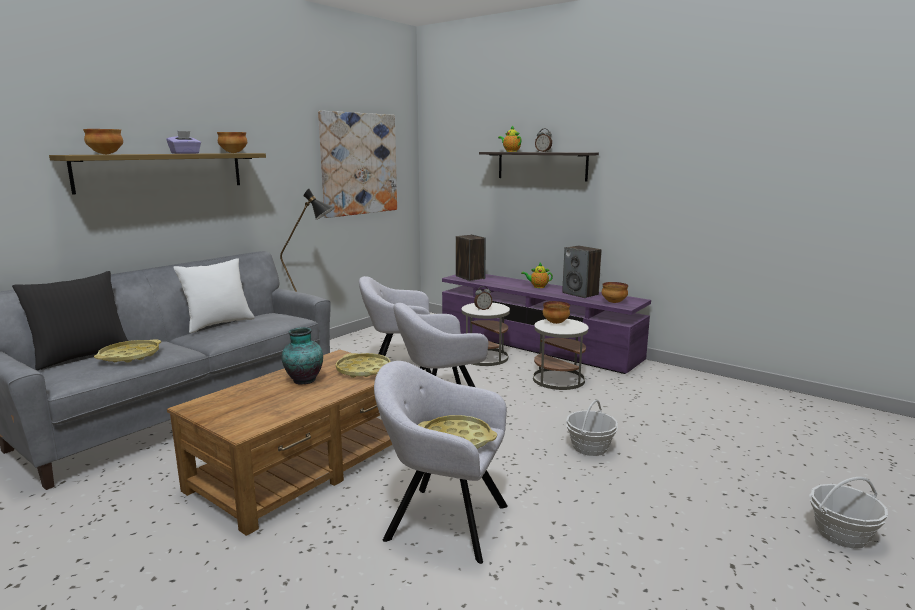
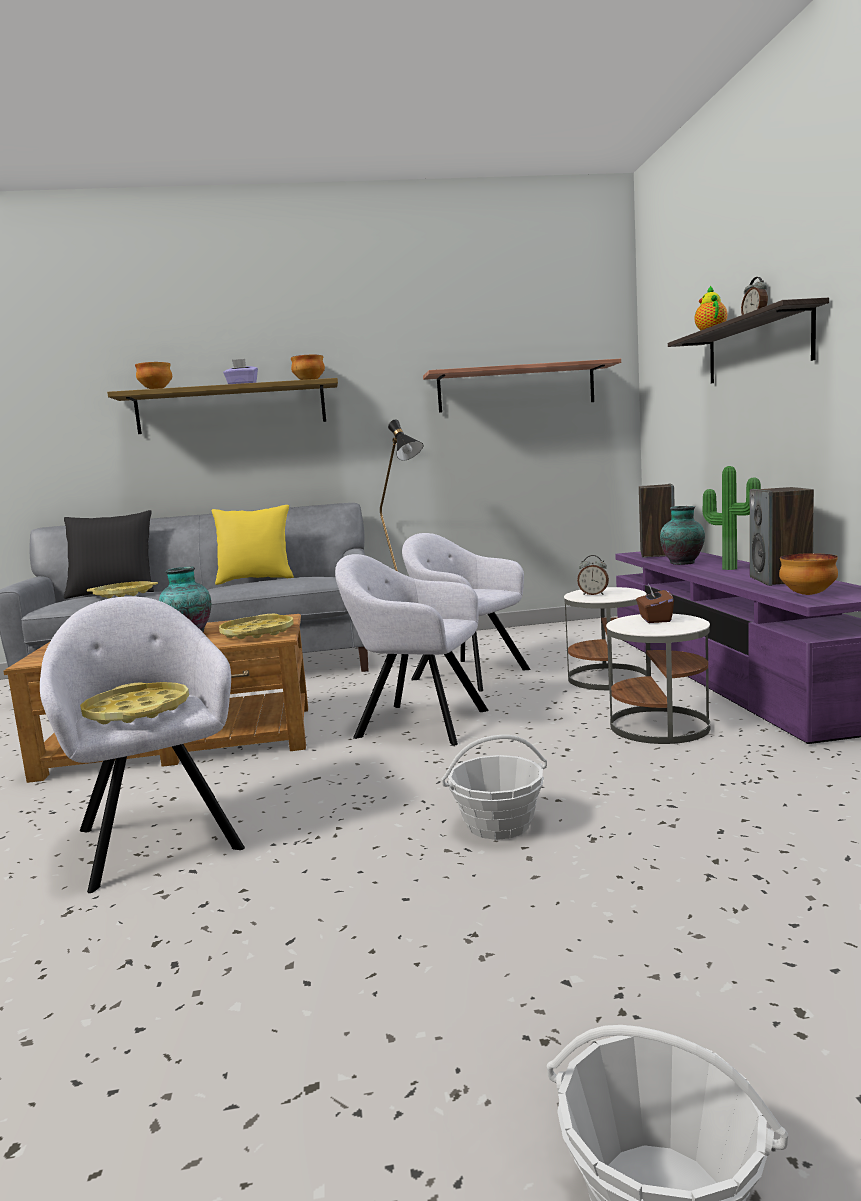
camera: 45 degrees right, 5 degrees down
white pillow [173,258,255,333] -> yellow pillow [212,505,293,585]
picture [318,111,397,218] -> shelf [423,359,621,413]
teapot [521,263,553,288] -> potted plant [703,466,761,570]
bowl [543,301,570,324] -> brown tissue box [636,584,674,623]
none -> vase [660,506,705,565]

